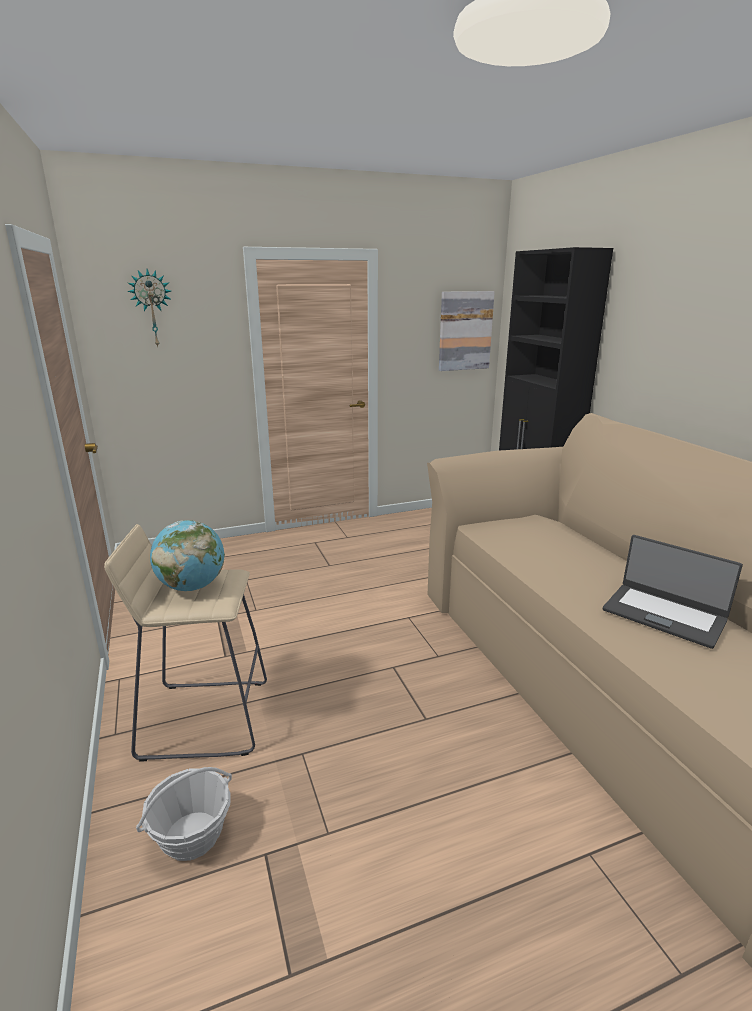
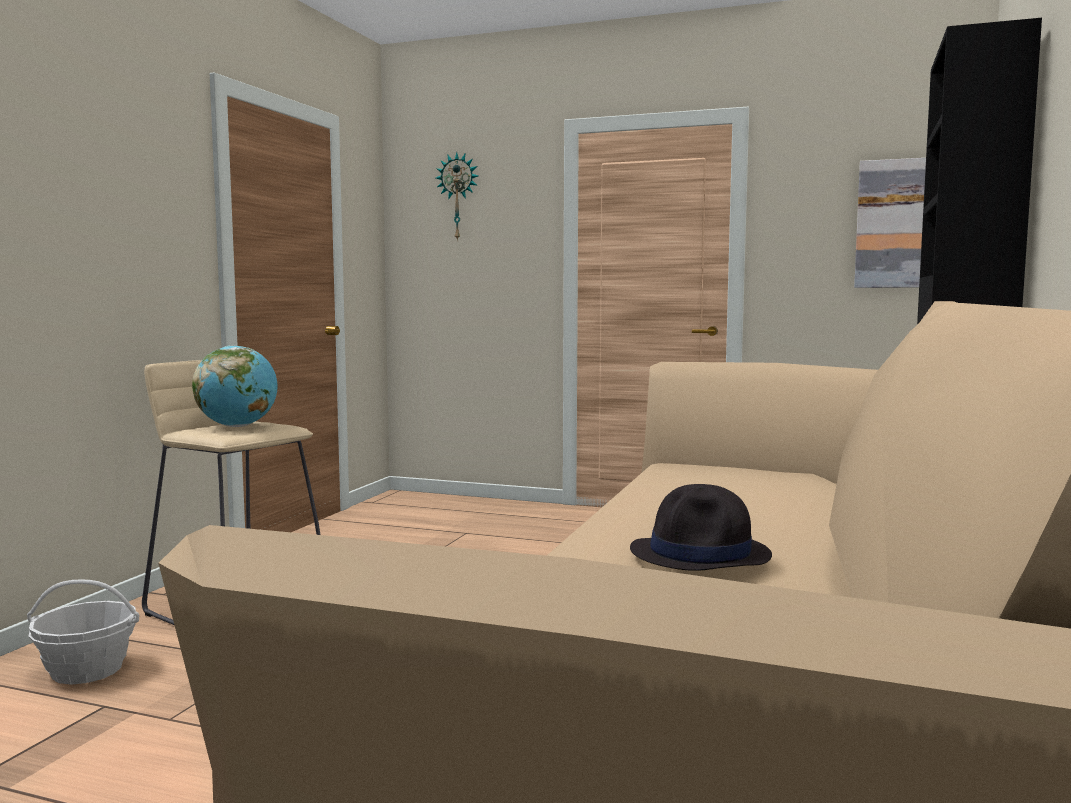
camera: 40 degrees right, 15 degrees down
laptop [603,535,743,649] -> black hat [630,484,772,571]

